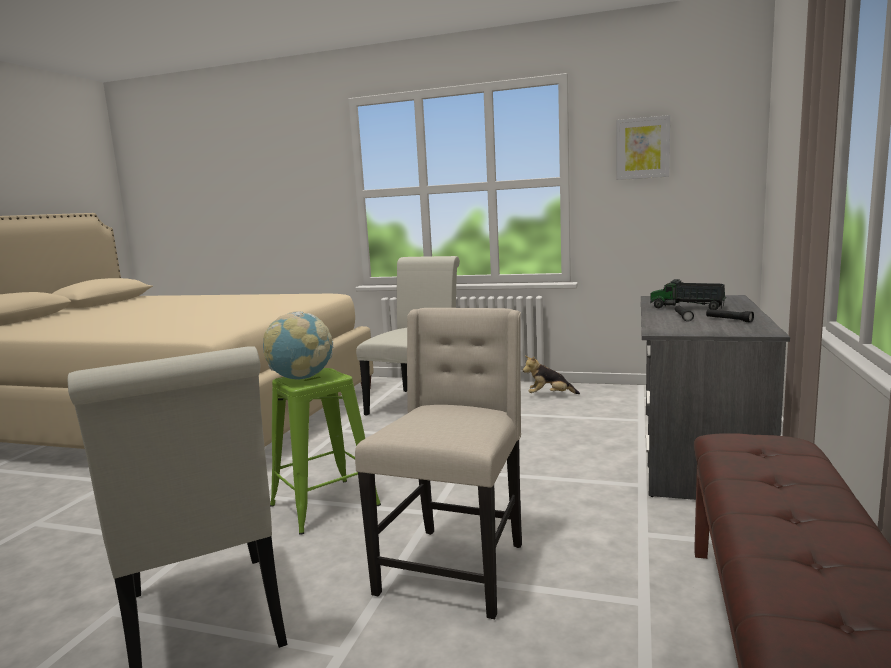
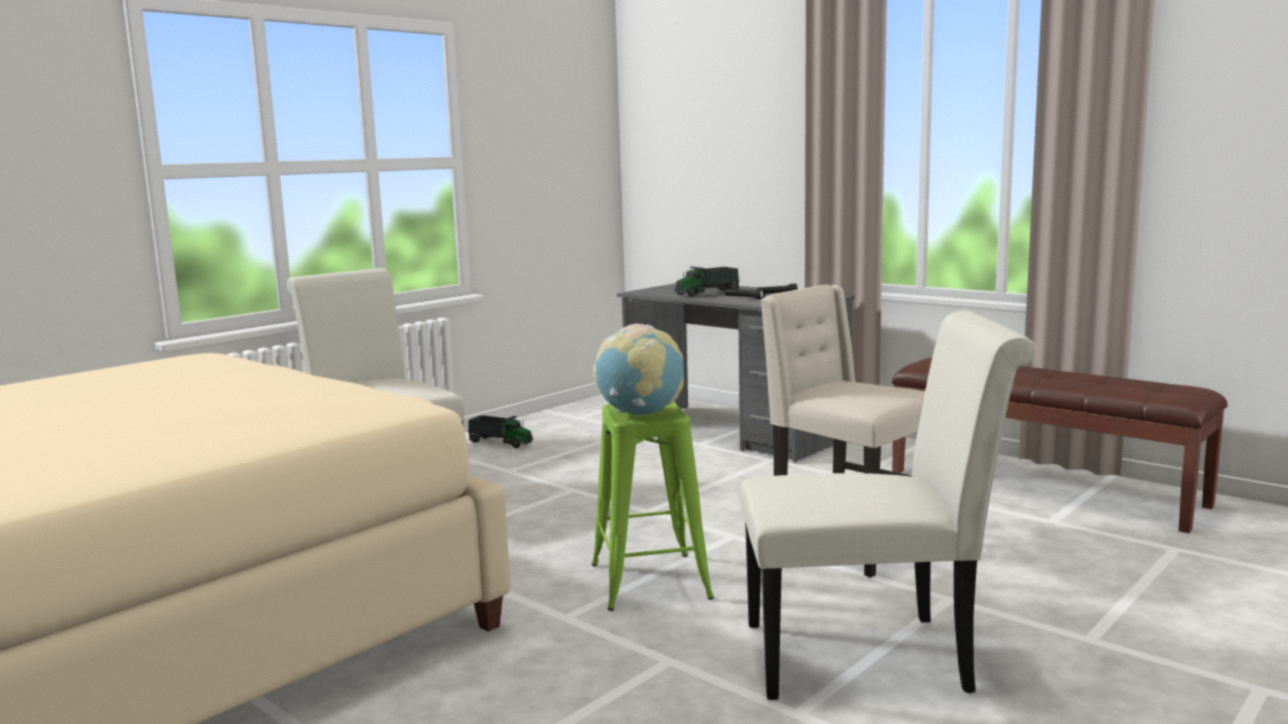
camera: 65 degrees left, 0 degrees up
plush toy [523,356,580,394] -> toy truck [468,415,533,448]
picture [616,115,670,180] -> none

